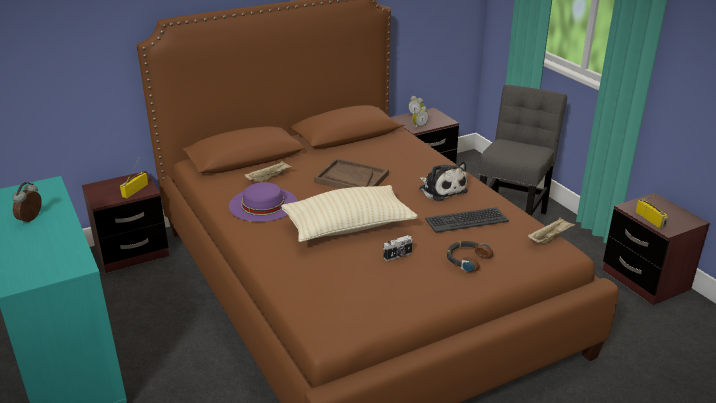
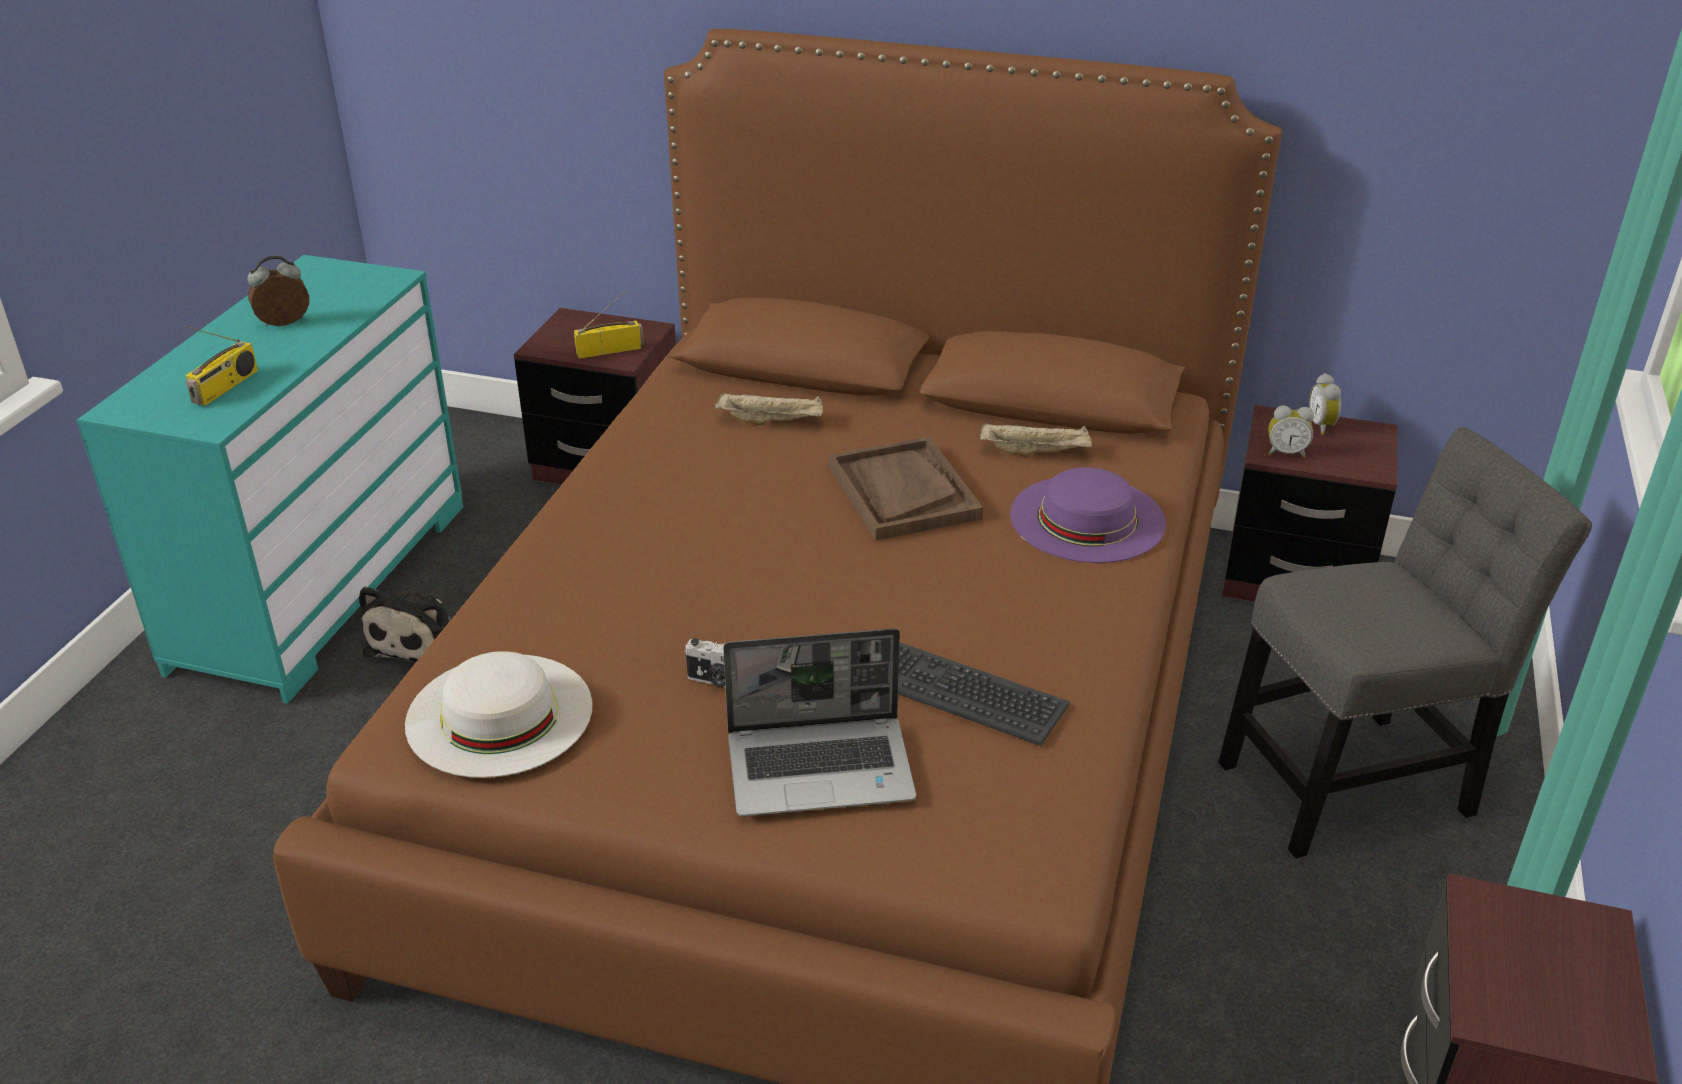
camera: 45 degrees right, 5 degrees up
purple hat [229,182,298,222] -> purple hat moved to [1010,467,1166,563]
beige pillow [281,185,418,242] -> none
plush toy [419,161,468,201] -> plush toy moved to [359,586,451,663]
headphones [447,241,493,272] -> laptop [723,628,916,816]
beige tray [528,217,576,244] -> beige tray moved to [981,423,1092,457]
radio [636,195,668,228] -> radio moved to [184,326,258,406]
none -> white hat [405,651,593,778]

